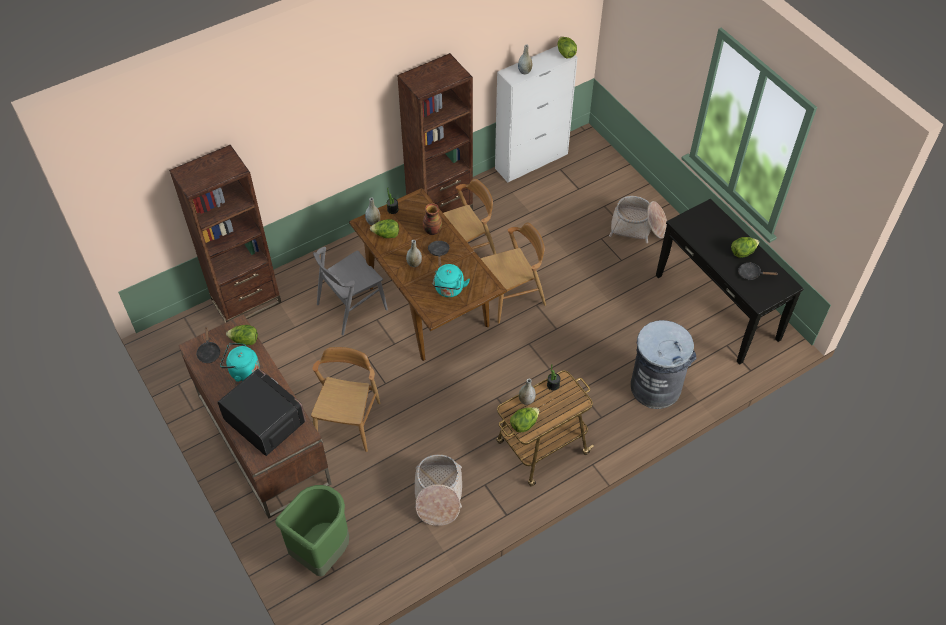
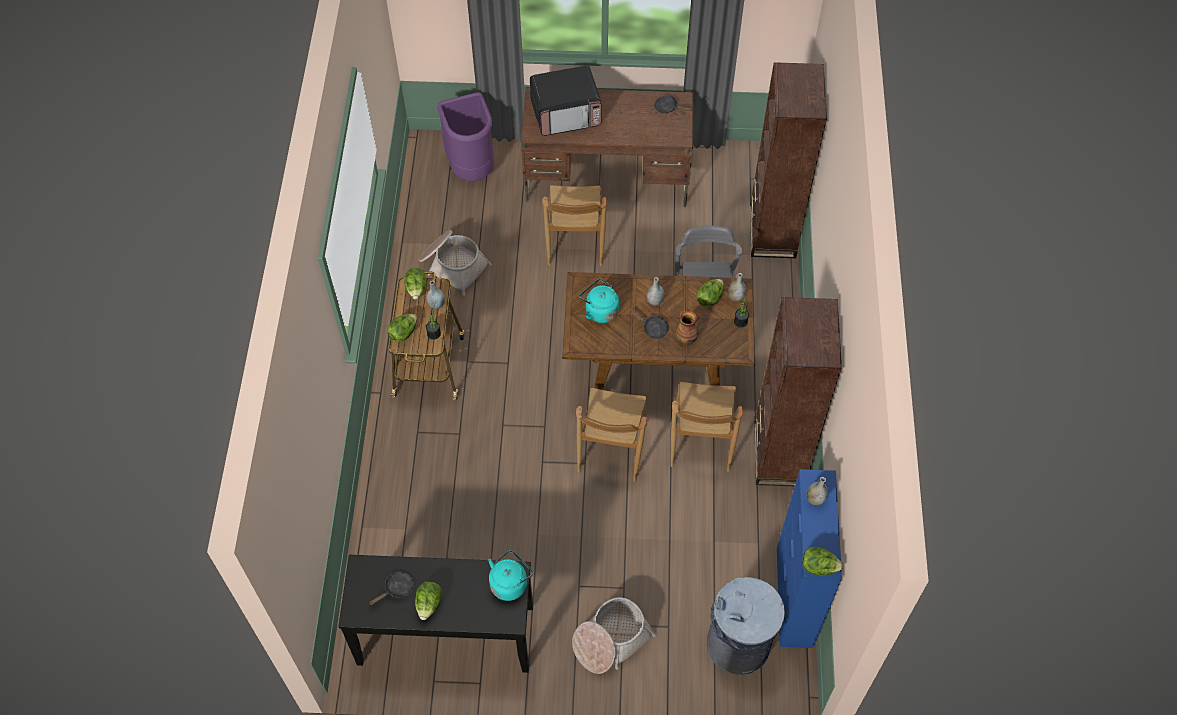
camera: 125 degrees right, 5 degrees up
turquoise kettle [220,343,259,382] -> turquoise kettle moved to [488,550,534,601]
lettuce [226,325,258,345] -> lettuce moved to [387,314,417,342]
green trash can [275,485,349,576] -> purple trash can [437,92,494,181]
brown chair [311,347,380,452] -> brown chair turned 45 degrees clockwise [543,185,607,266]
white cabinet [495,46,578,183] -> blue cabinet [777,469,842,648]
grey trash can [631,320,697,409] -> grey trash can moved to [707,577,785,675]

